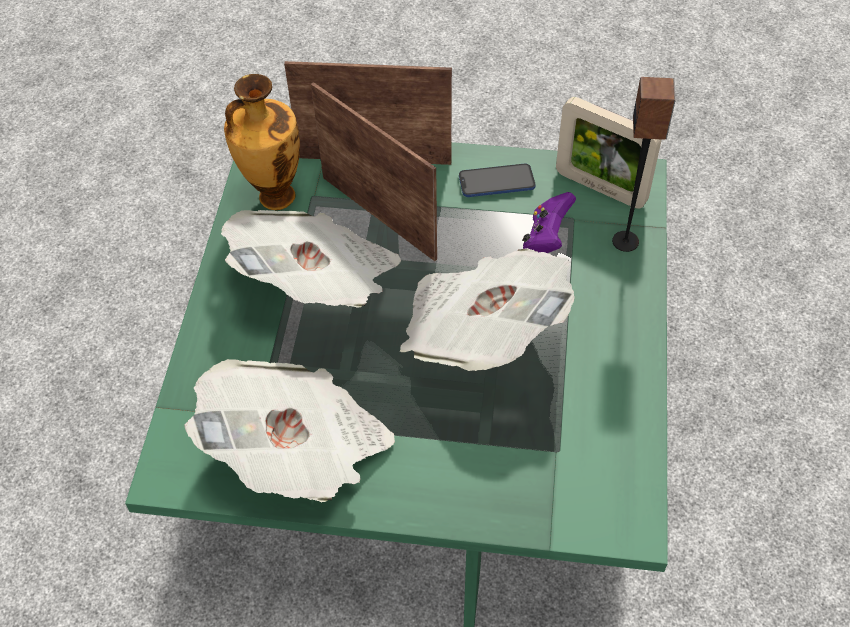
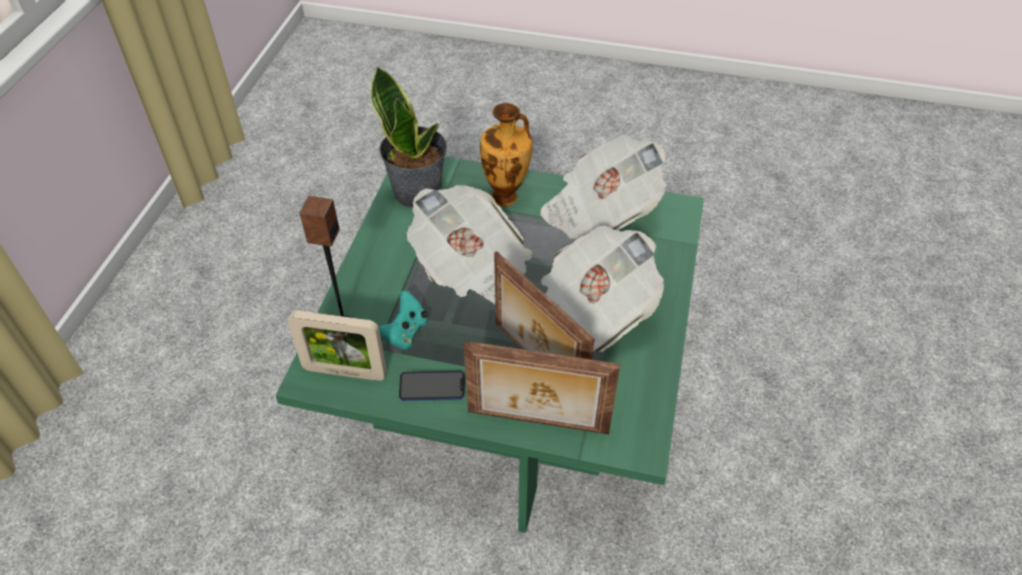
camera: 175 degrees left, 5 degrees down
vase [224,74,300,210] -> vase moved to [480,103,533,206]
purple game controller [522,192,576,253] -> turquoise game controller [379,291,428,350]
picture frame [556,97,661,209] -> picture frame turned 150 degrees clockwise [288,310,387,381]
none -> potted plant [371,66,447,208]

